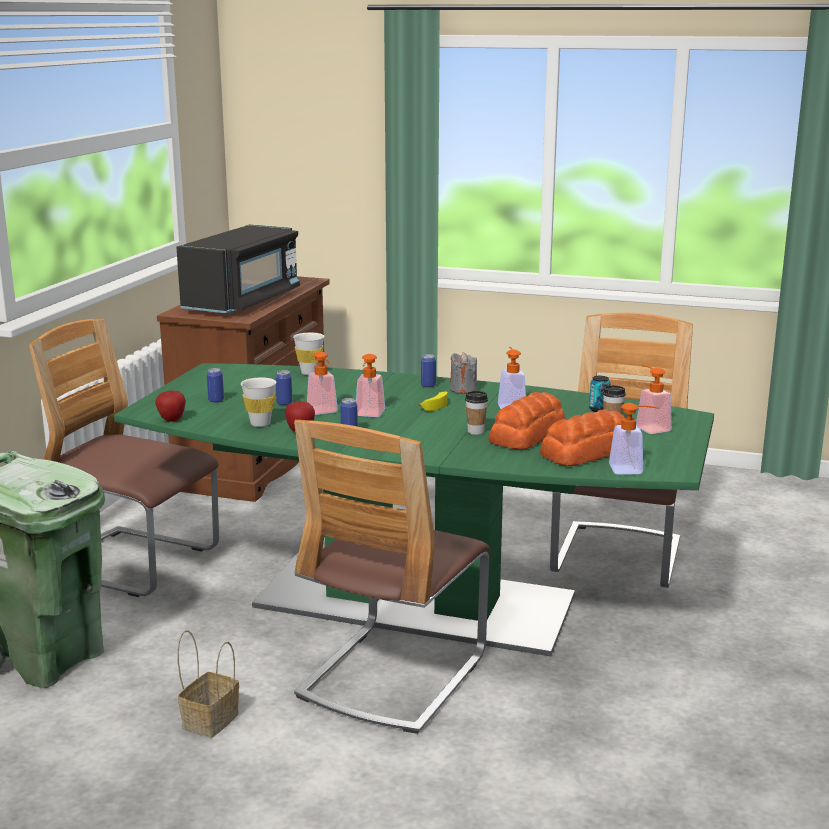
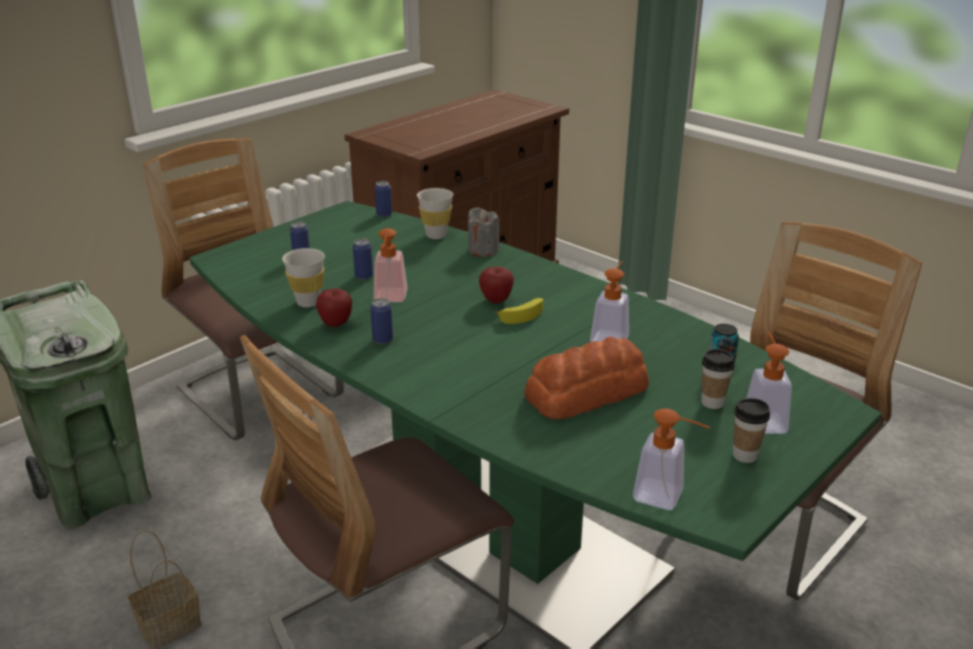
camera: 25 degrees right, 10 degrees up
apple [155,391,186,422] -> apple moved to [479,267,514,303]
black microwave [176,225,300,314] -> none
soap dispenser [356,354,385,417] -> none
can [421,354,436,388] -> can moved to [375,181,392,217]
grey candle [450,352,477,394] -> grey candle moved to [468,207,500,257]
cup [465,391,488,435] -> cup moved to [733,398,770,463]
bread [540,409,625,466] -> none

